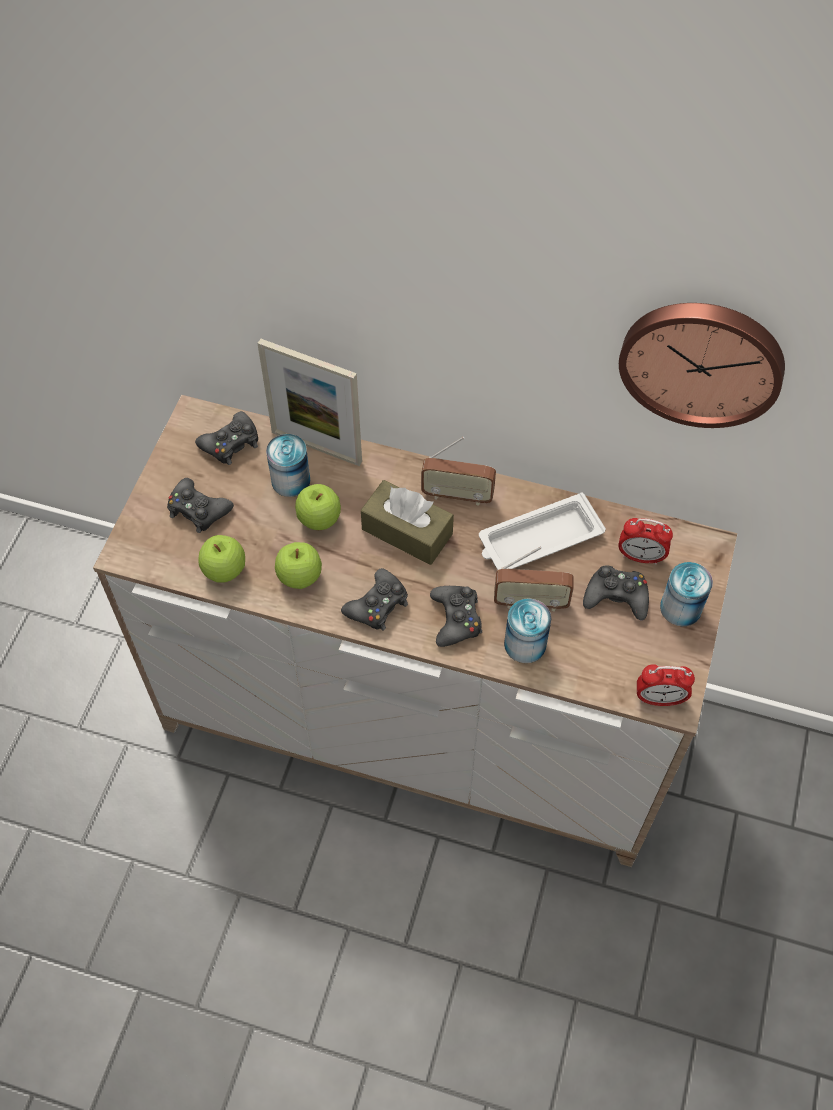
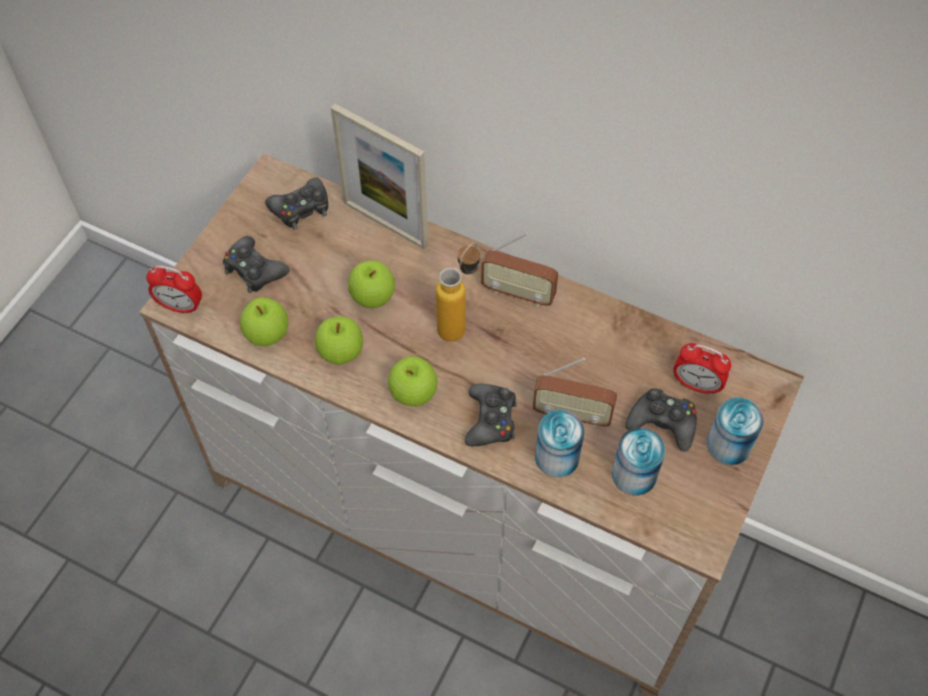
camera: 10 degrees right, 0 degrees up
can [266,434,310,497] -> can moved to [612,428,665,496]
black game controller [341,568,408,630] -> apple [388,356,438,406]
brown tissue box [361,480,454,565] -> bottle [436,243,480,341]
white tray [479,492,606,570] -> none
wall clock [619,303,785,428] -> none
alarm clock [637,664,695,706] -> alarm clock moved to [146,265,202,314]

